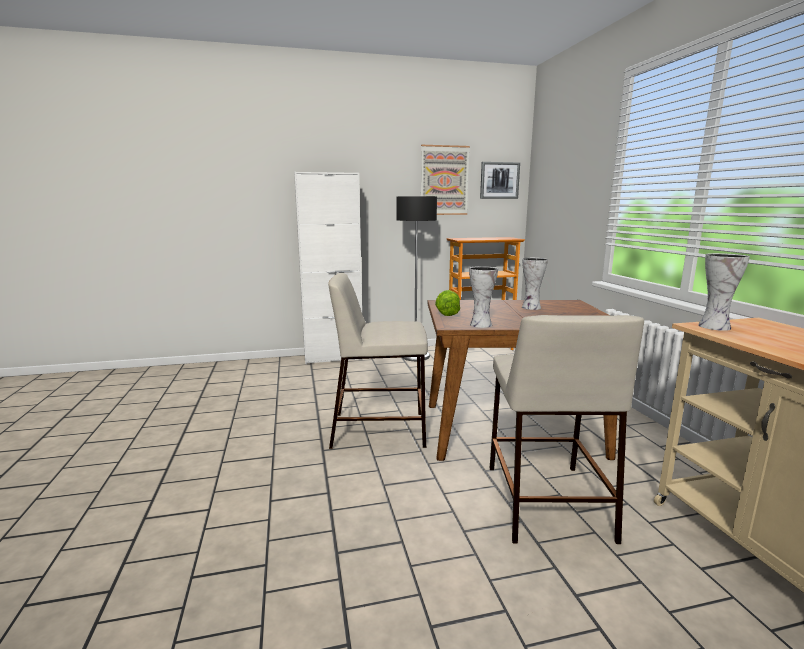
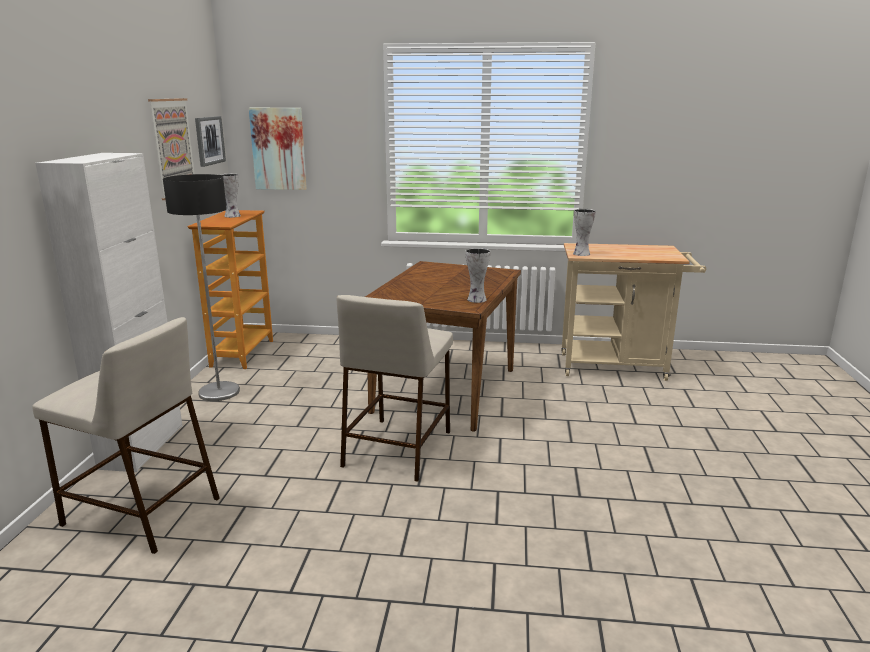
camera: 70 degrees left, 5 degrees up
lettuce [435,290,460,316] -> none
beige stool [490,315,644,544] -> beige stool moved to [32,317,219,554]
vase [522,258,548,310] -> vase moved to [219,174,241,218]
none -> picture [249,108,307,190]

